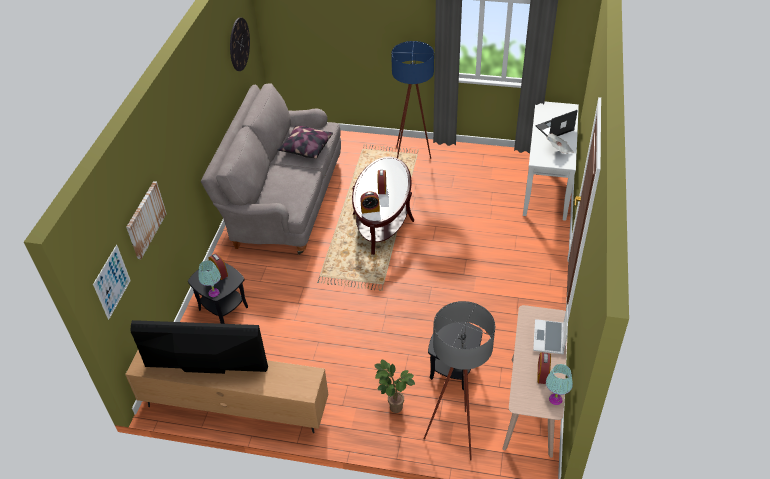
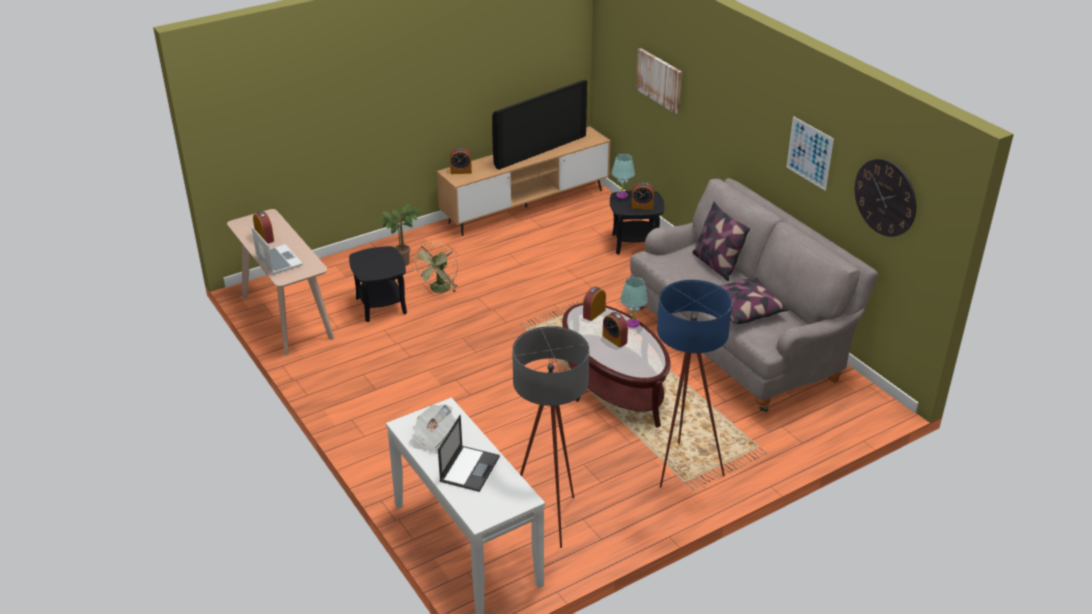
camera: 135 degrees right, 10 degrees down
picture [93,245,131,320] -> picture moved to [786,116,834,191]
grey floor lamp [424,301,495,461] -> grey floor lamp moved to [512,326,589,548]
turquoise table lamp [546,364,573,405] -> turquoise table lamp moved to [620,277,648,328]
none -> green fan [413,242,458,293]
none -> alarm clock [450,148,472,174]
none -> pillow [692,201,750,281]

